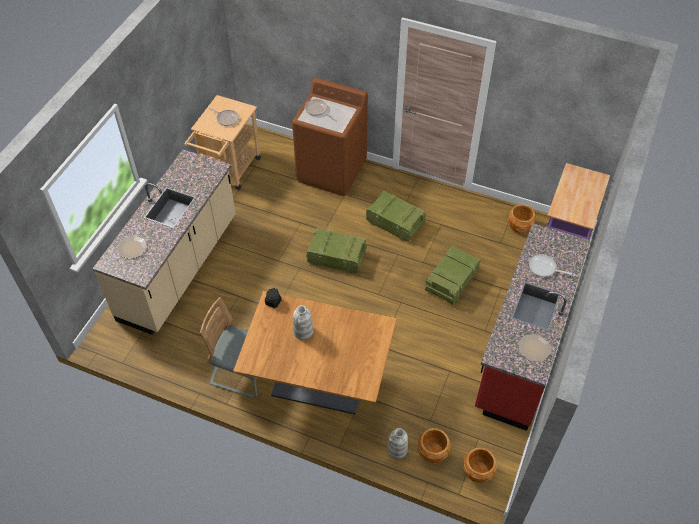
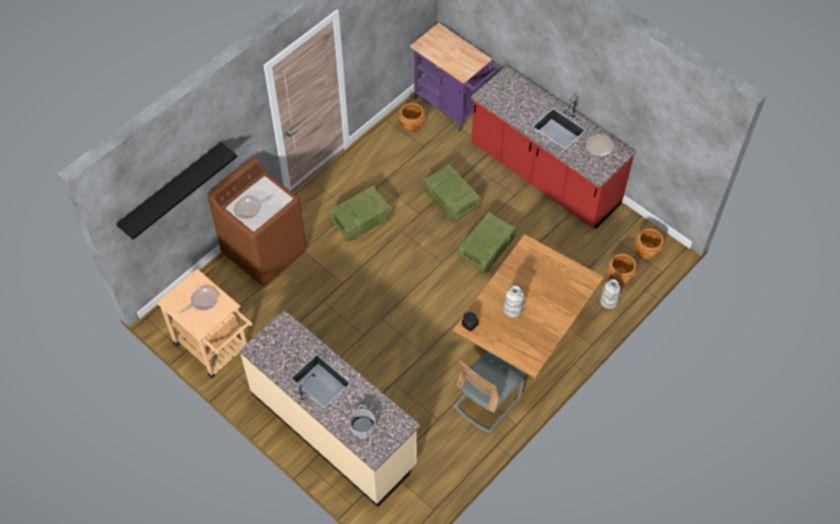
camera: 70 degrees left, 5 degrees up
plate [117,236,147,259] -> cooking pot [349,405,376,440]
crate [306,228,367,274] -> crate moved to [458,212,516,274]
frying pan [529,254,576,277] -> none
none -> black shelf [116,142,237,240]

